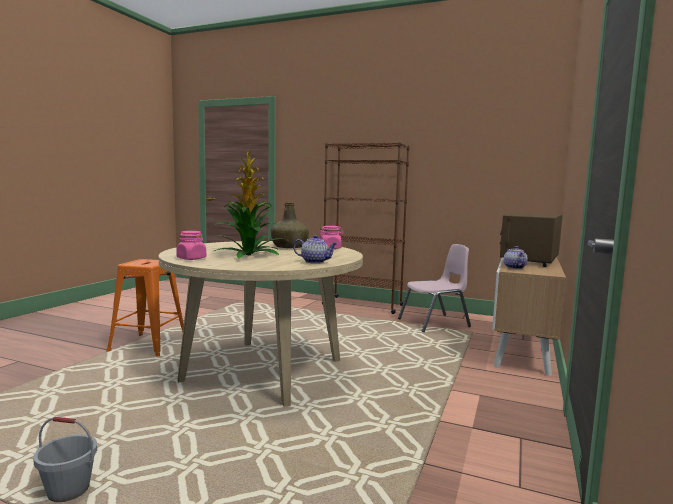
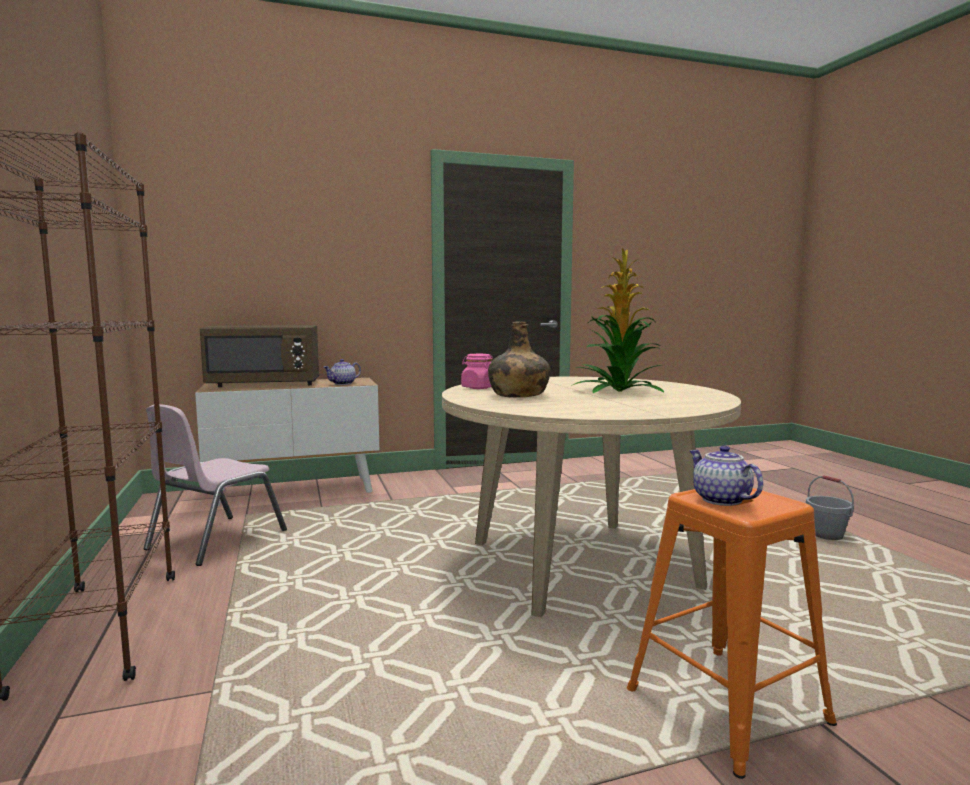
camera: 130 degrees left, 0 degrees up
pink jar [176,231,206,260] -> none
teapot [293,235,338,264] -> teapot moved to [690,446,763,506]
pink chair [398,244,471,332] -> pink chair turned 90 degrees counterclockwise [144,404,287,566]

